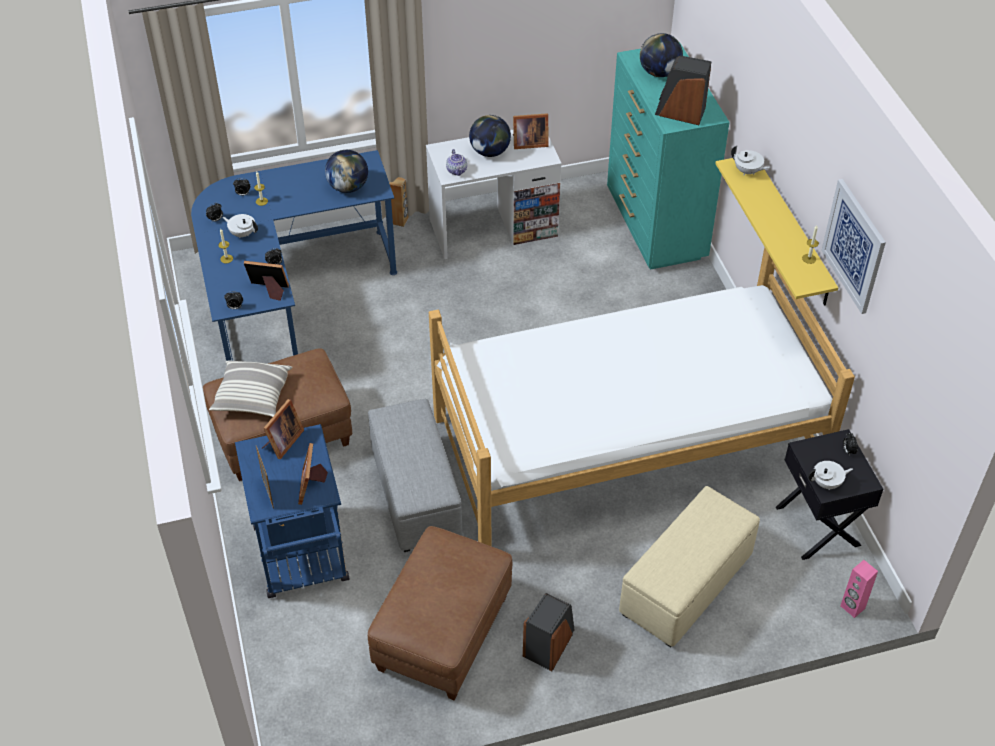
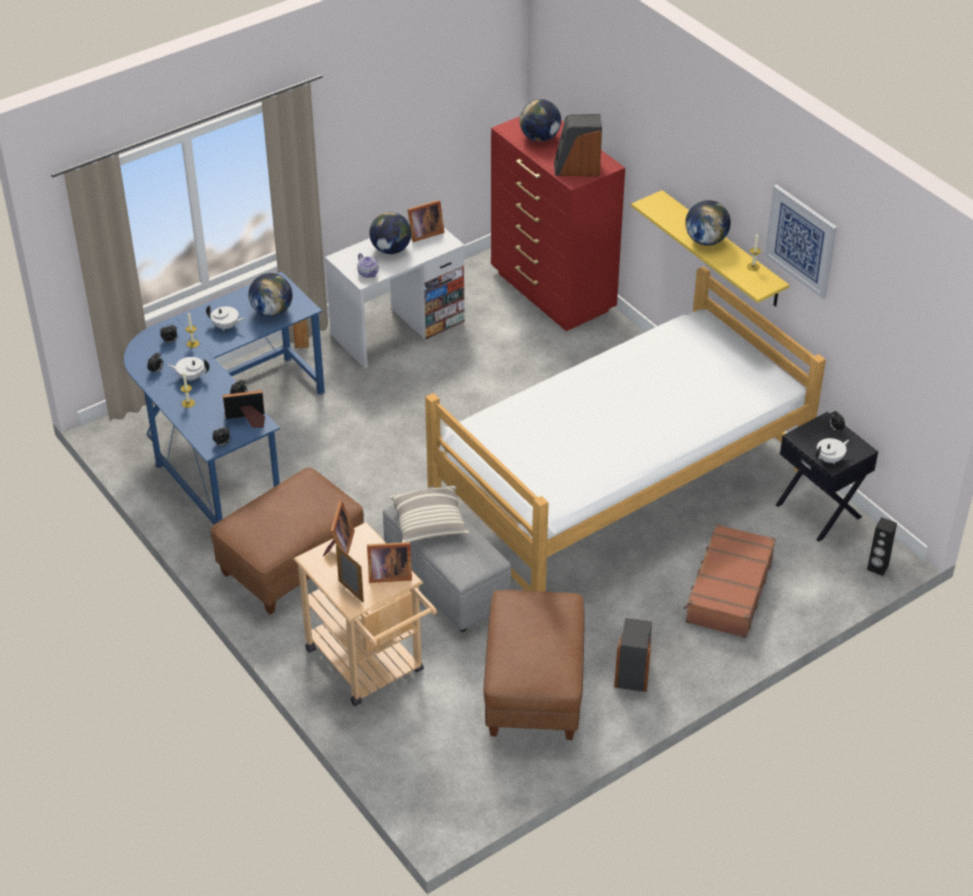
camera: 20 degrees left, 5 degrees down
pillow [209,361,292,417] -> pillow moved to [390,486,469,542]
blue cart [235,424,349,598] -> beige cart [294,522,437,706]
picture frame [298,443,328,505] -> picture frame turned 75 degrees counterclockwise [367,542,412,583]
turquoise dresser [607,42,730,270] -> red dresser [491,116,625,331]
beige ottoman [619,486,760,648] -> brown suitcase [683,524,776,638]
white teapot [731,146,770,175] -> white teapot moved to [206,305,245,331]
pink speaker [840,560,878,618] -> black speaker [867,517,897,576]
none -> globe [685,200,731,245]

